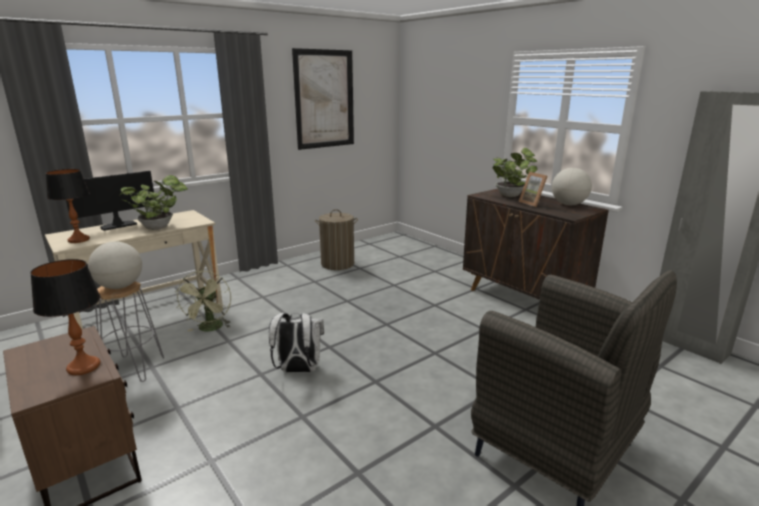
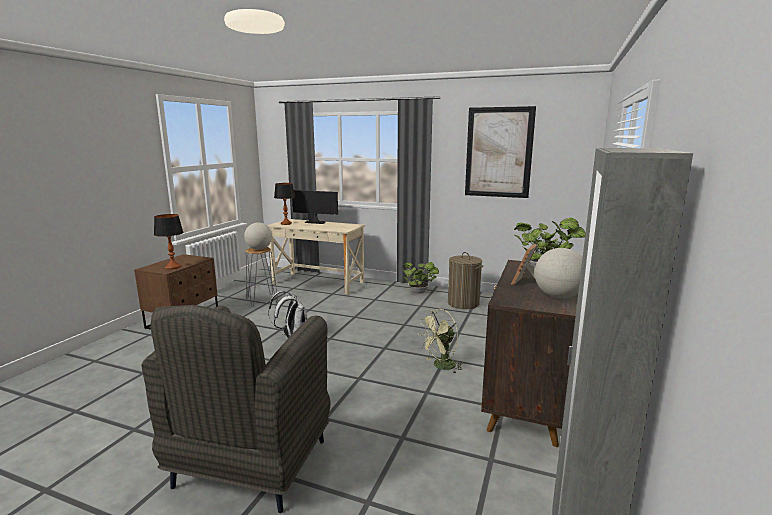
camera: 60 degrees right, 5 degrees down
potted plant [120,175,188,230] -> potted plant moved to [402,262,439,294]
green fan [175,270,231,332] -> green fan moved to [418,309,463,374]

